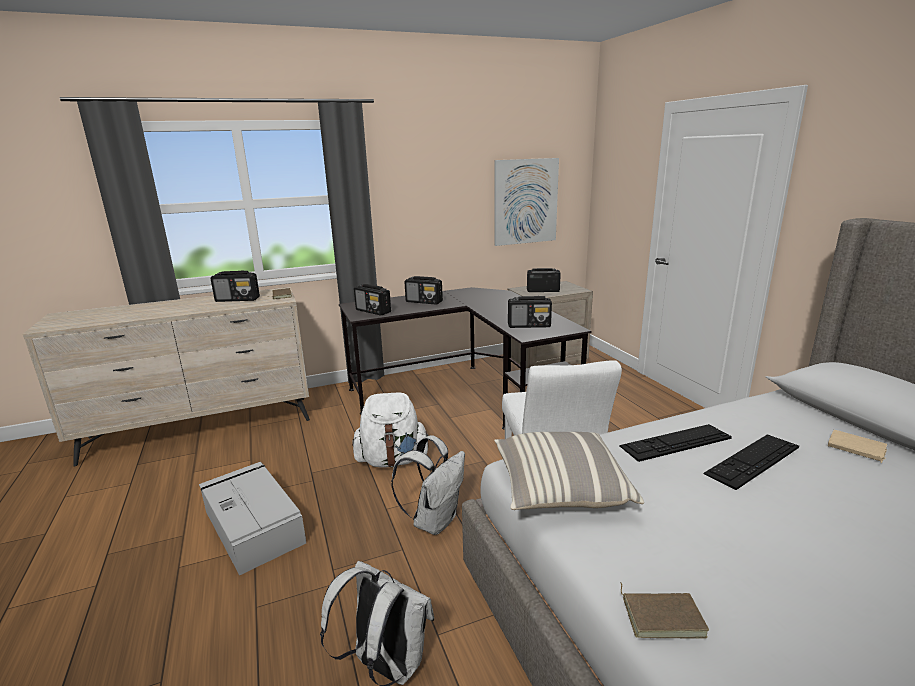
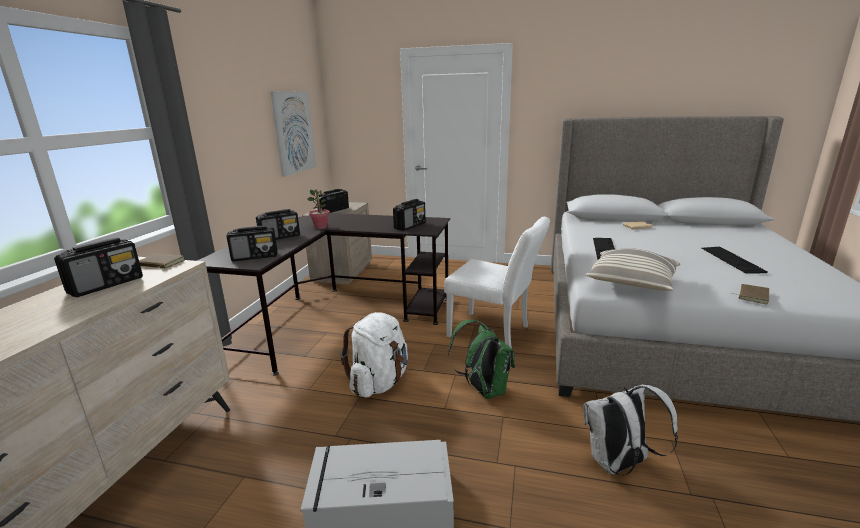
camera: 55 degrees left, 0 degrees up
white backpack [391,435,465,535] -> green backpack [448,320,515,399]
keyboard [703,434,799,490] -> keyboard moved to [701,247,768,274]
none -> potted plant [307,189,330,229]

